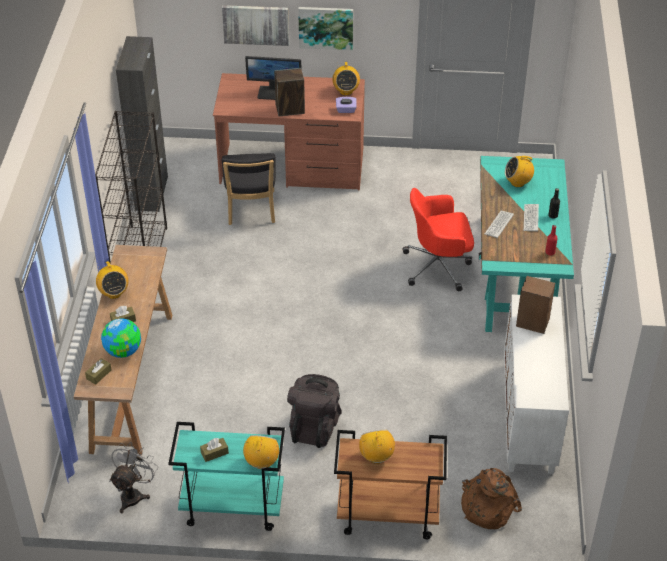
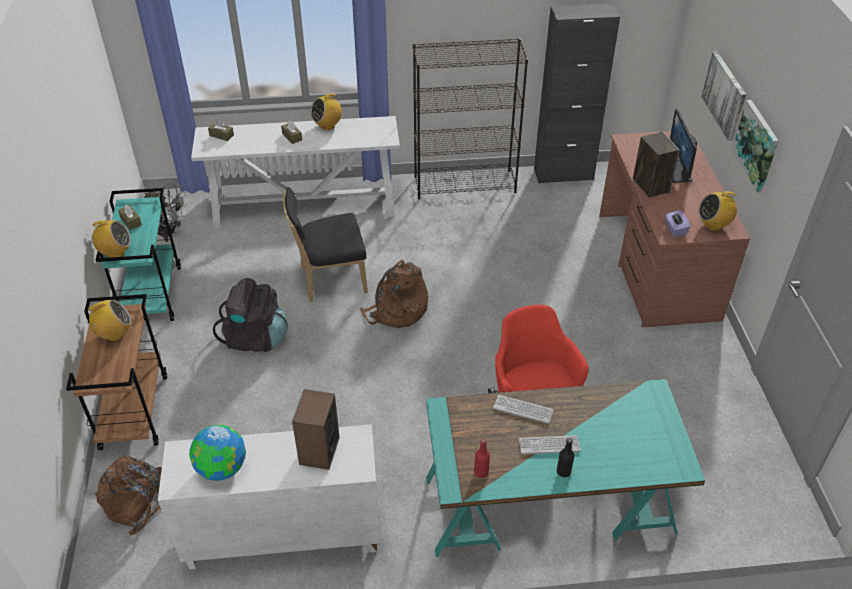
camera: 80 degrees right, 0 degrees up
brown console table [74,245,172,456] -> white console table [191,116,400,229]
globe [101,319,141,358] -> globe moved to [189,425,246,481]
black chair [221,153,276,225] -> black chair moved to [283,187,368,302]
radio [505,155,534,187] -> none
none -> brown backpack [359,260,428,328]

